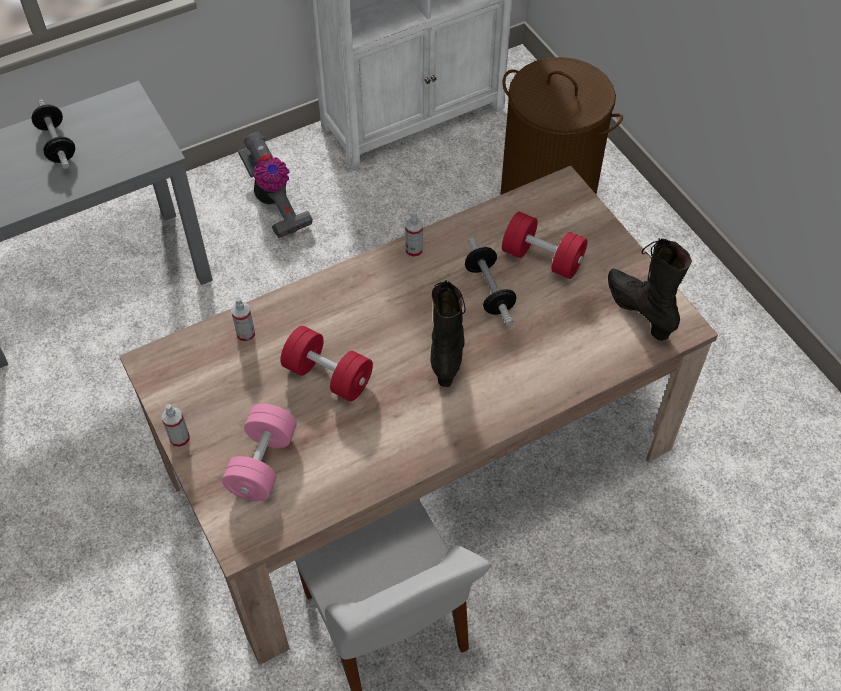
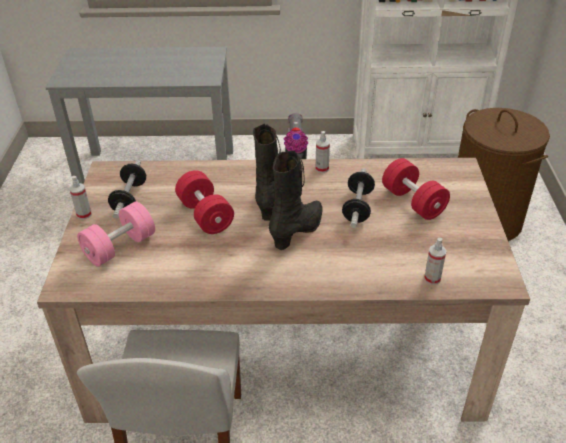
camera: 30 degrees right, 15 degrees down
dumbbell [31,100,75,169] -> dumbbell moved to [108,160,146,219]
spray bottle [231,297,255,342] -> spray bottle moved to [424,238,447,285]
black boot [608,238,692,341] -> black boot moved to [253,123,281,221]

